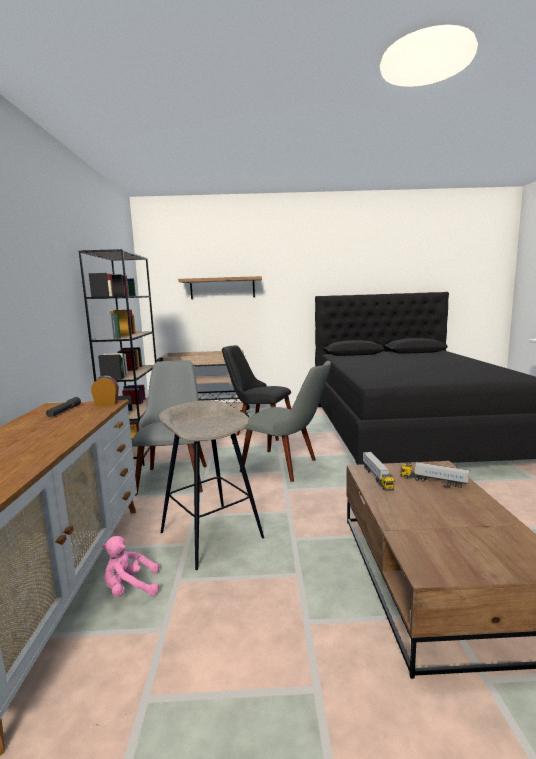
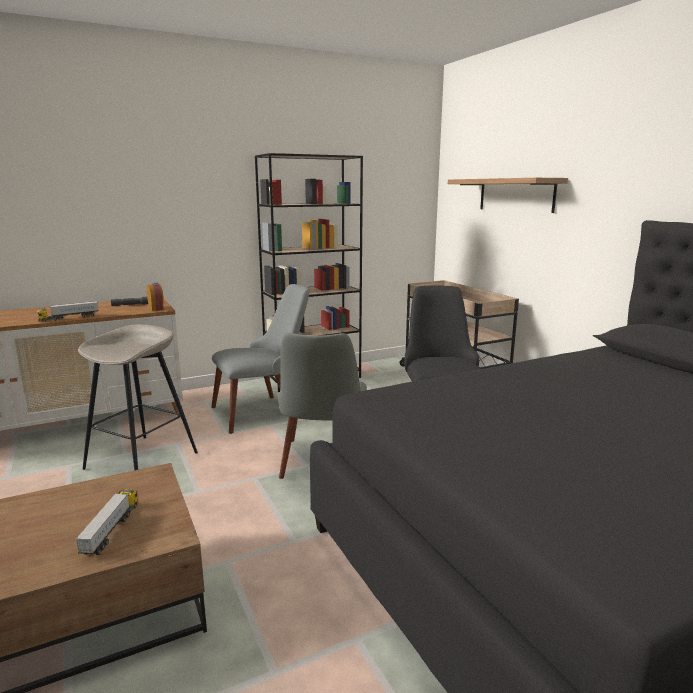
camera: 65 degrees right, 5 degrees up
pink plush toy [102,536,159,597] -> none
toy truck [363,452,395,491] -> toy truck moved to [37,301,99,322]

